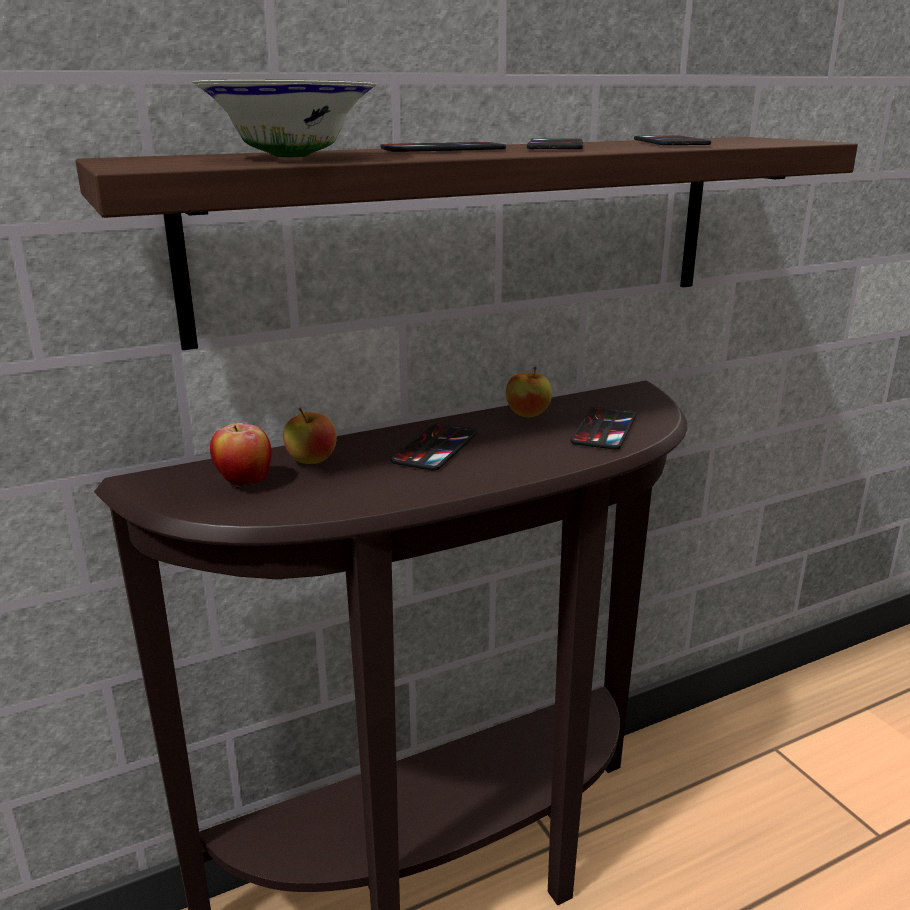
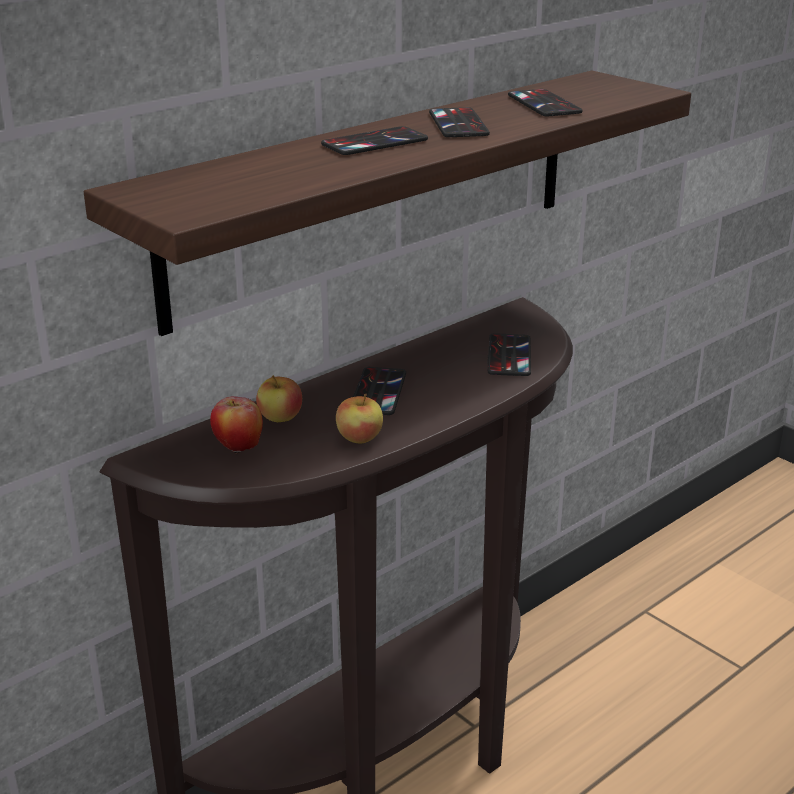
camera: 15 degrees left, 5 degrees up
white bowl [192,79,377,158] -> none
apple [506,366,552,418] -> apple moved to [336,393,383,444]

